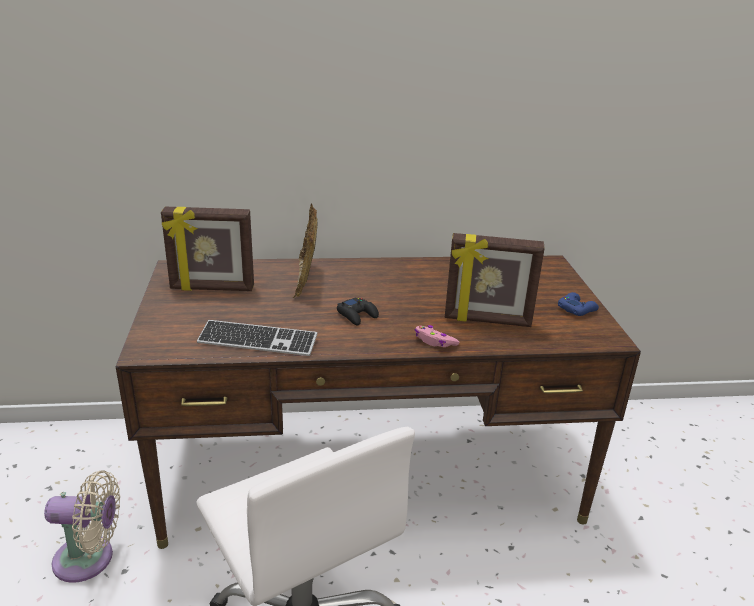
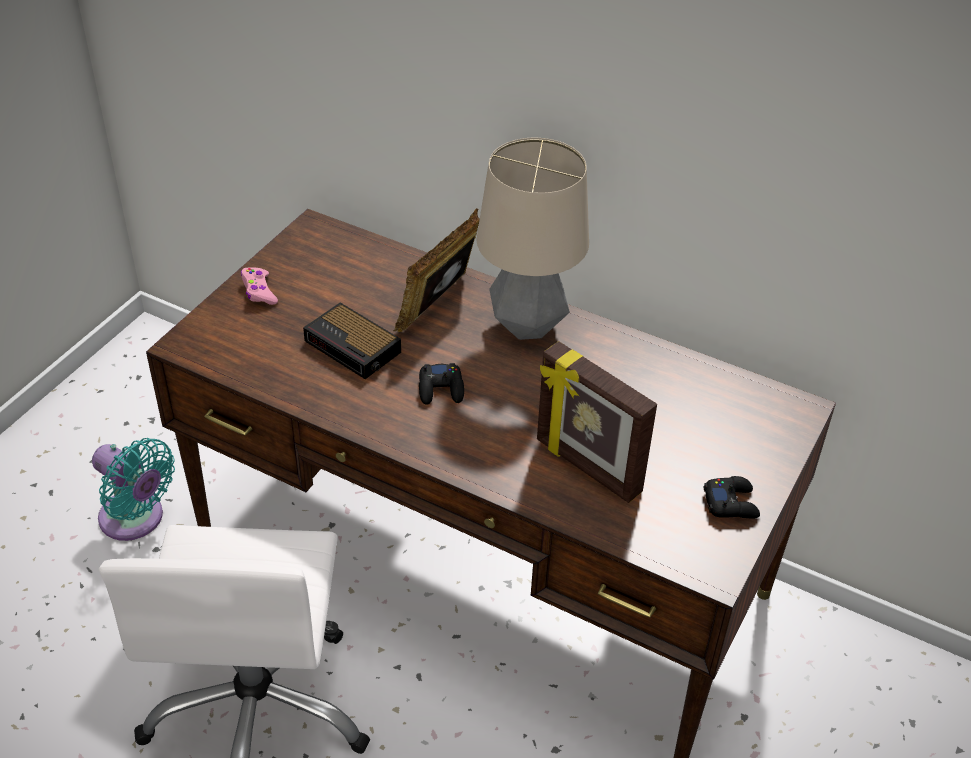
camera: 35 degrees right, 15 degrees up
beige fan [44,470,120,583] -> turquoise fan [92,438,175,541]
picture frame [161,207,254,291] -> none
keyboard [197,320,317,356] -> none
pink game controller [415,325,460,347] -> pink game controller moved to [241,267,278,305]
blue game controller [558,292,599,316] -> black game controller [703,476,760,519]
none -> alarm clock [303,303,401,379]
none -> table lamp [477,138,589,340]

